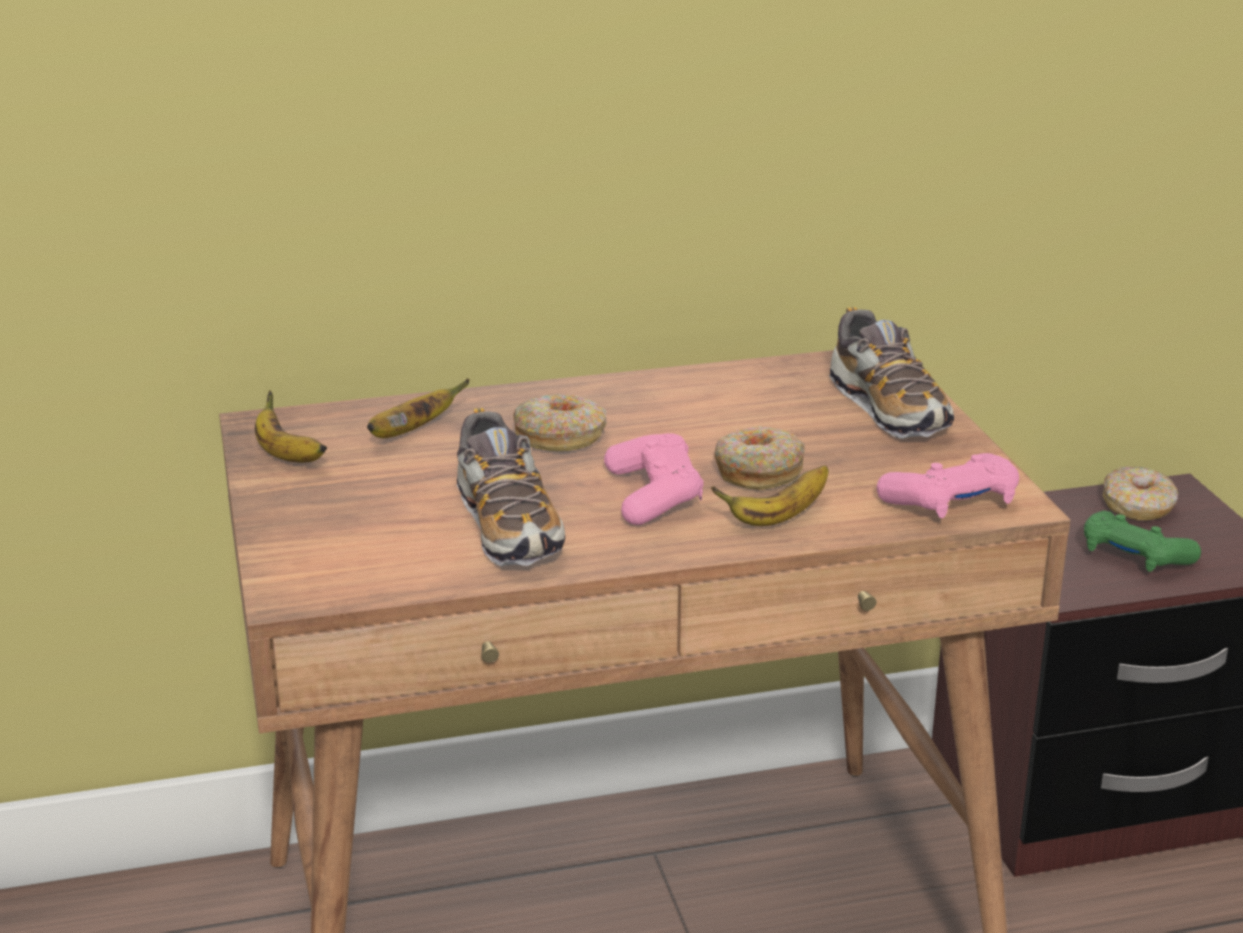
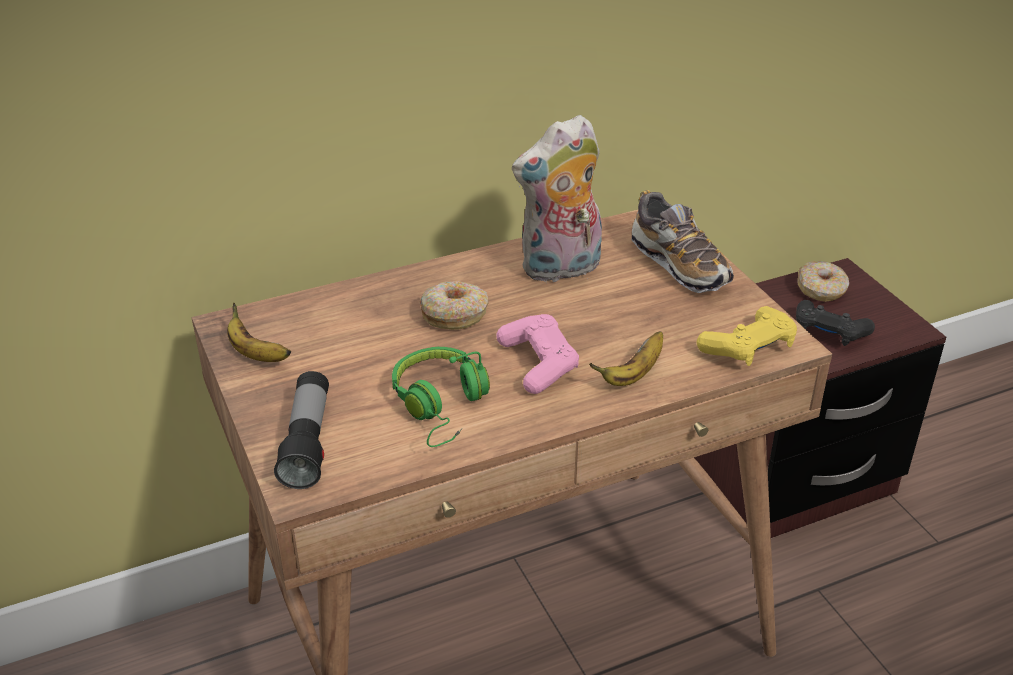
camera: 10 degrees left, 10 degrees up
banana [367,379,470,438] -> none
shoe [457,408,565,567] -> green headphones [392,347,490,447]
donut [715,426,805,490] -> none
pink game controller [877,453,1019,518] -> yellow game controller [697,306,797,366]
green game controller [1084,511,1201,572] -> black game controller [796,300,875,346]
none -> flashlight [274,371,329,489]
none -> plush toy [512,115,602,283]

